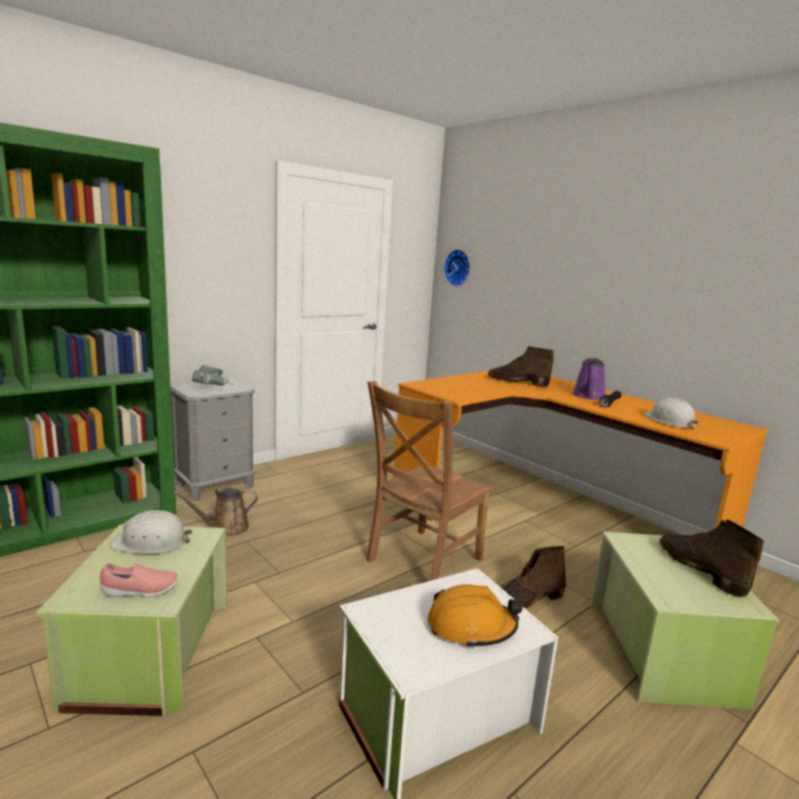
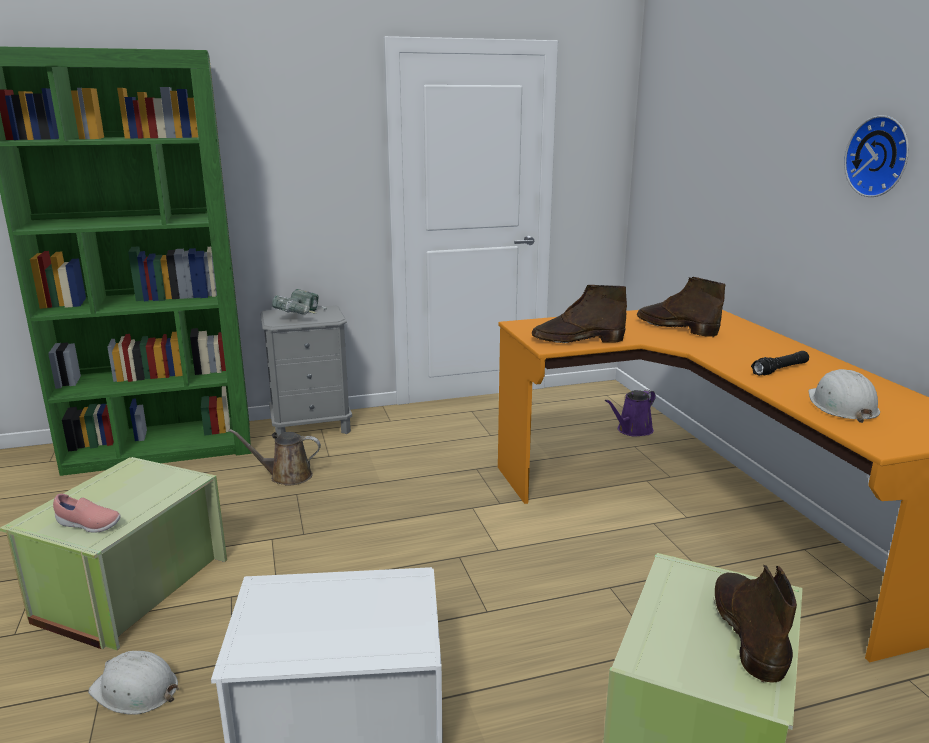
camera: 25 degrees right, 5 degrees up
white hard hat [110,510,192,554] -> white hard hat moved to [88,651,179,715]
brown chair [366,381,492,581] -> none
orange hard hat [428,584,522,649] -> none
wall clock [444,249,470,286] -> wall clock moved to [844,115,909,197]
brown boot [502,546,566,609] -> brown boot moved to [532,285,627,343]
purple watering can [572,358,606,400] -> purple watering can moved to [605,390,656,437]

